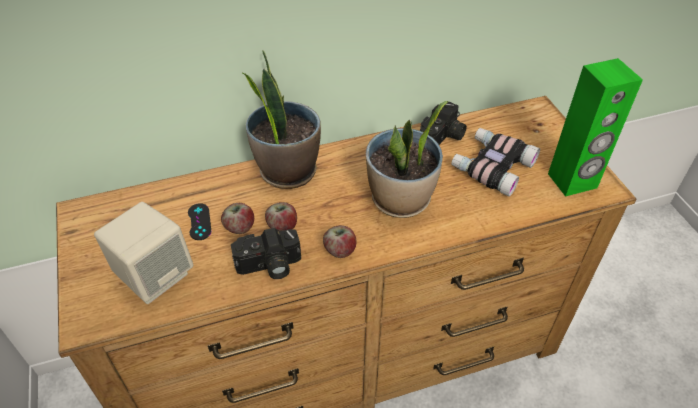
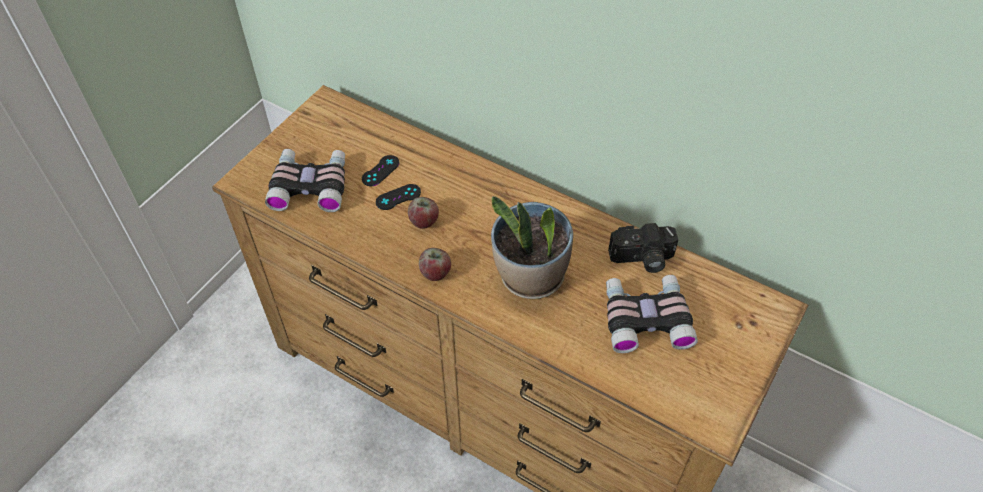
camera: 50 degrees right, 5 degrees up
beige speaker [94,202,193,304] -> binoculars [265,149,345,212]
apple [221,203,254,234] -> black game controller [376,184,421,210]
camera [231,228,301,279] -> none
potted plant [241,50,321,189] -> none
green speaker [548,58,643,197] -> none

